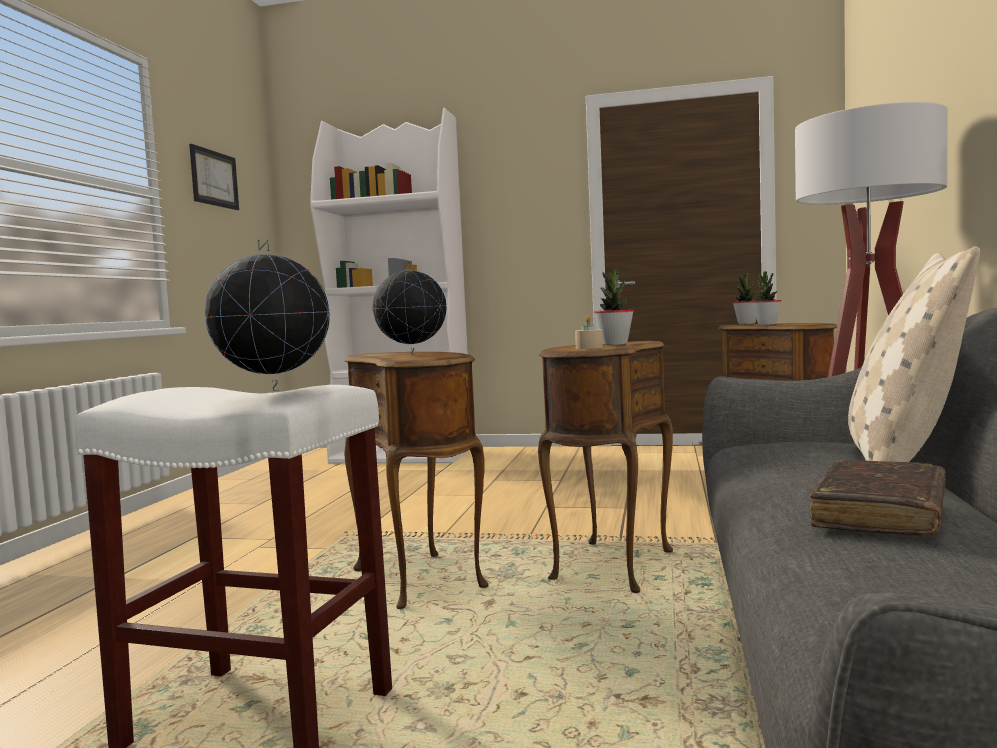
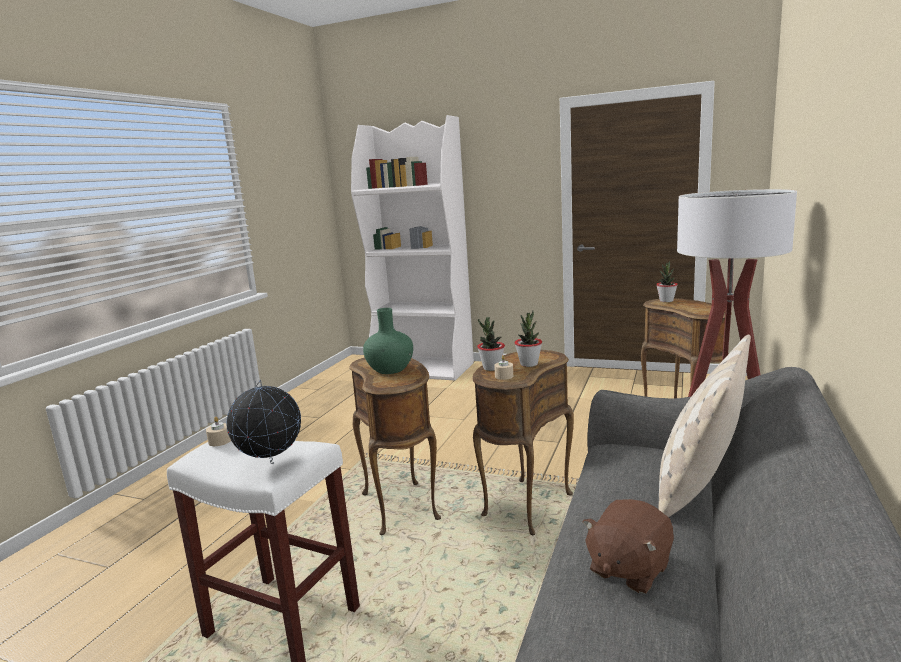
camera: 10 degrees right, 10 degrees up
picture [189,144,239,210] -> none
globe [372,261,447,355] -> green vase [363,308,413,374]
potted plant [752,271,781,325] -> potted plant moved to [477,317,505,371]
brown book [810,459,946,536] -> brown plush toy [582,499,674,594]
none -> beige candle [206,416,231,446]

